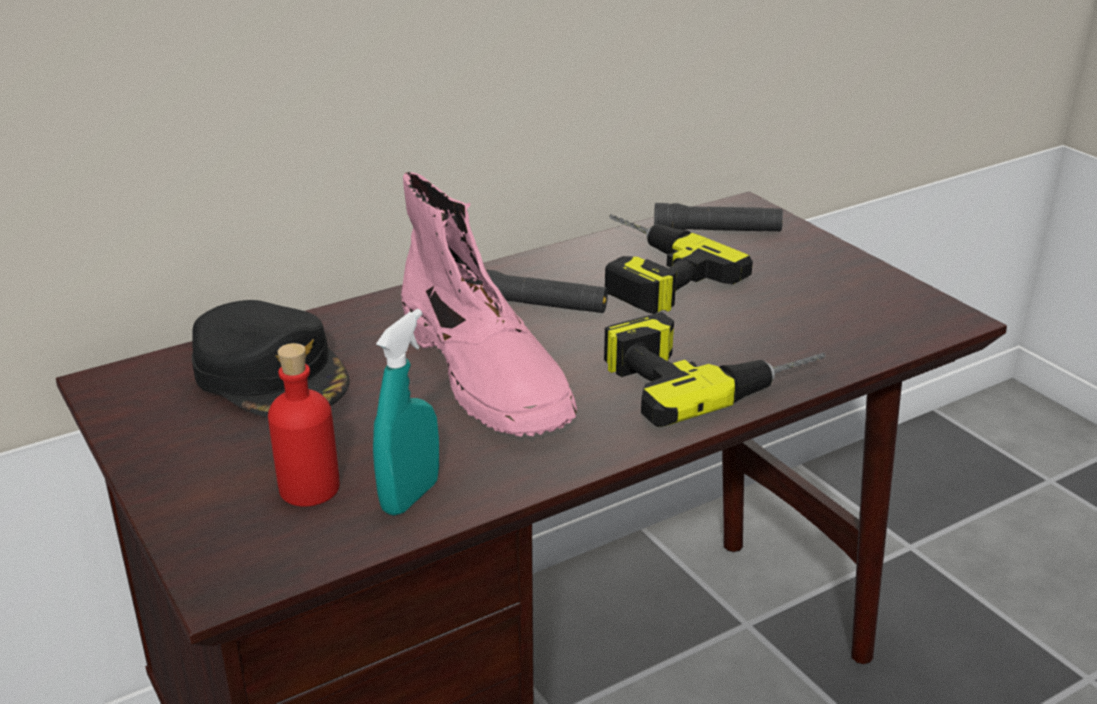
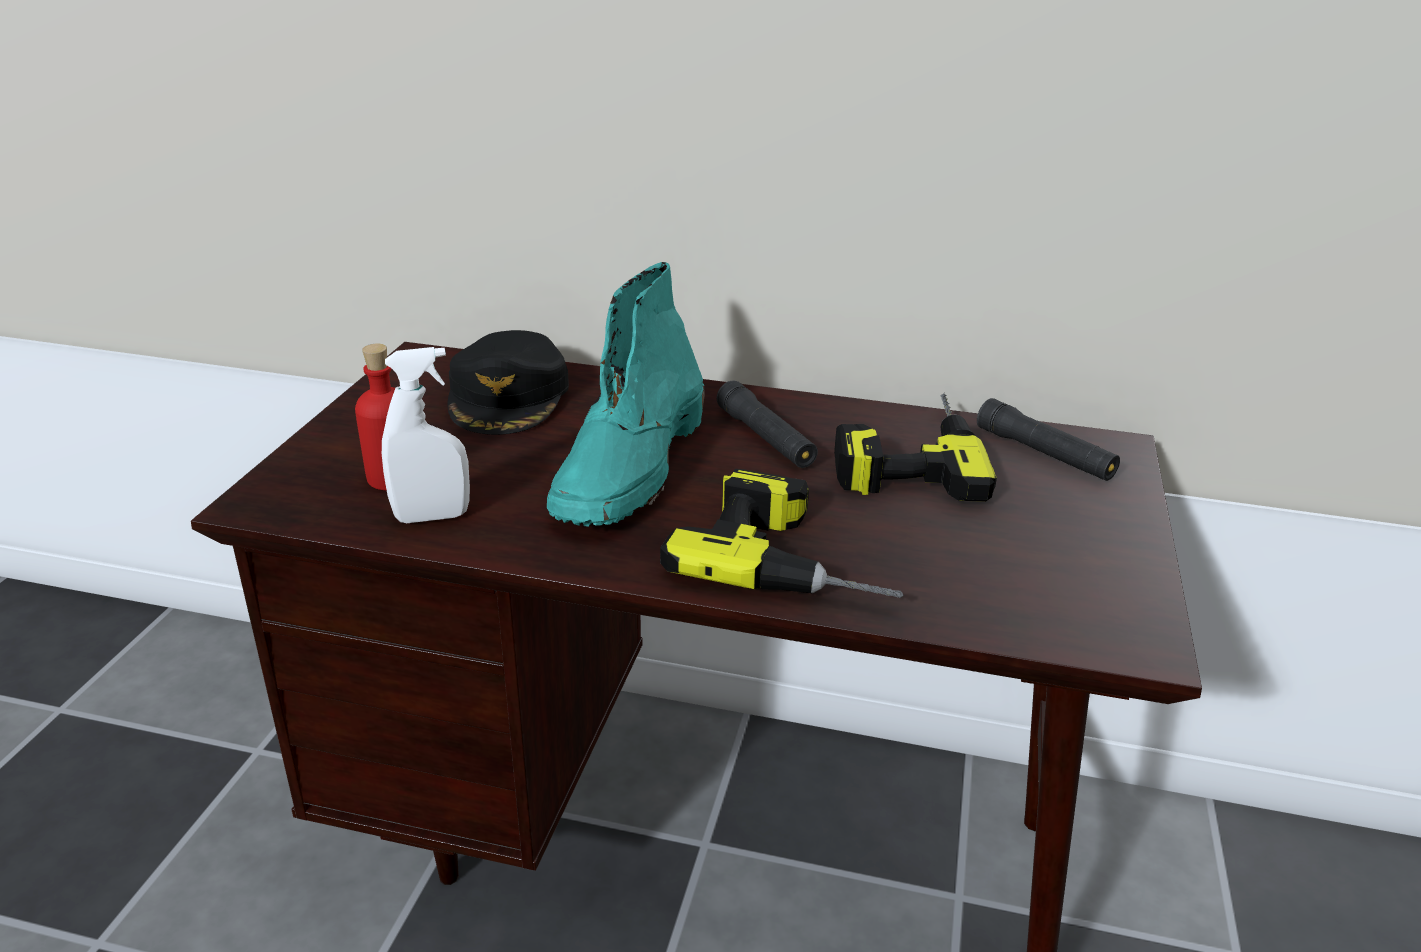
camera: 45 degrees right, 0 degrees up
turquoise spray bottle [373,309,439,516] -> white spray bottle [382,347,470,523]
pink boot [401,172,577,437] -> turquoise boot [547,262,705,527]

